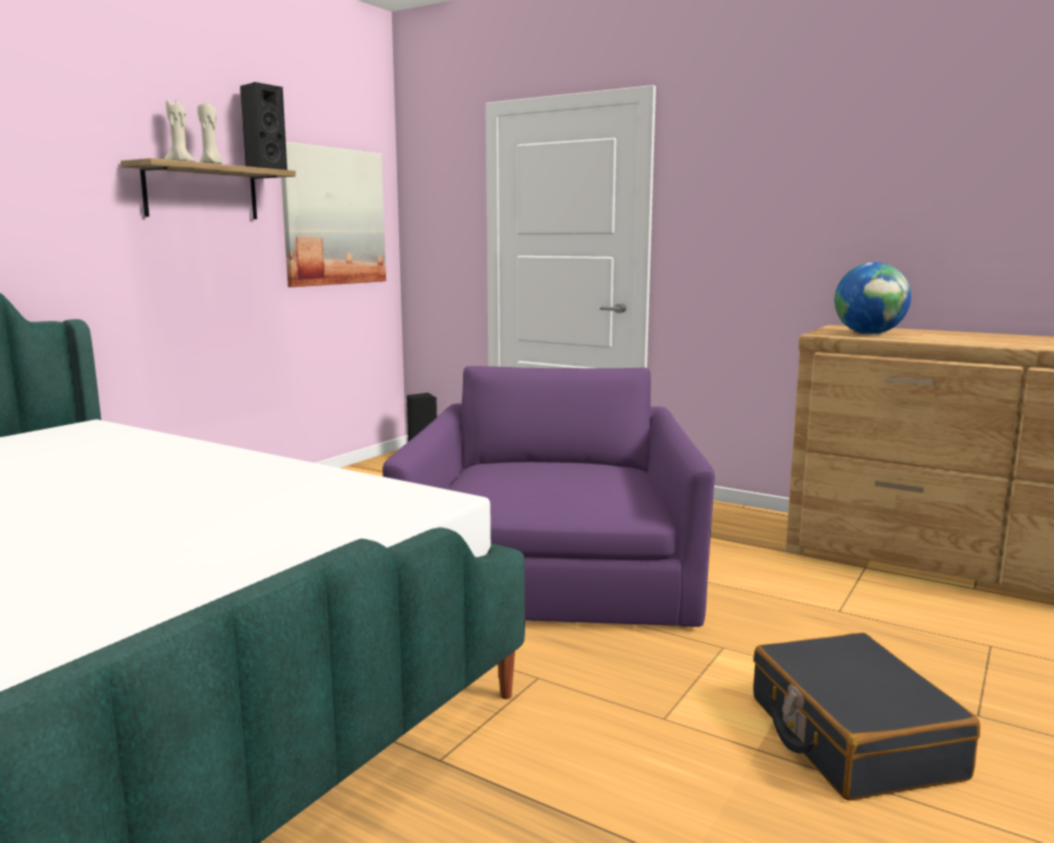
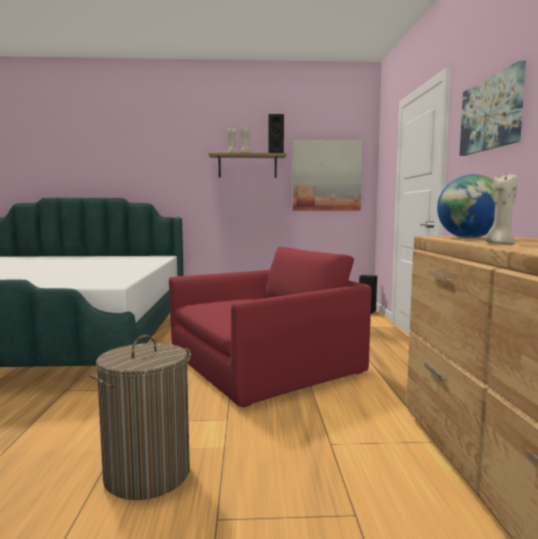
camera: 55 degrees right, 5 degrees down
purple armchair [382,366,715,627] -> red armchair [169,247,372,407]
black suitcase [753,633,980,800] -> laundry basket [89,335,191,500]
none -> picture [459,61,526,156]
none -> beige candle [485,175,518,245]

